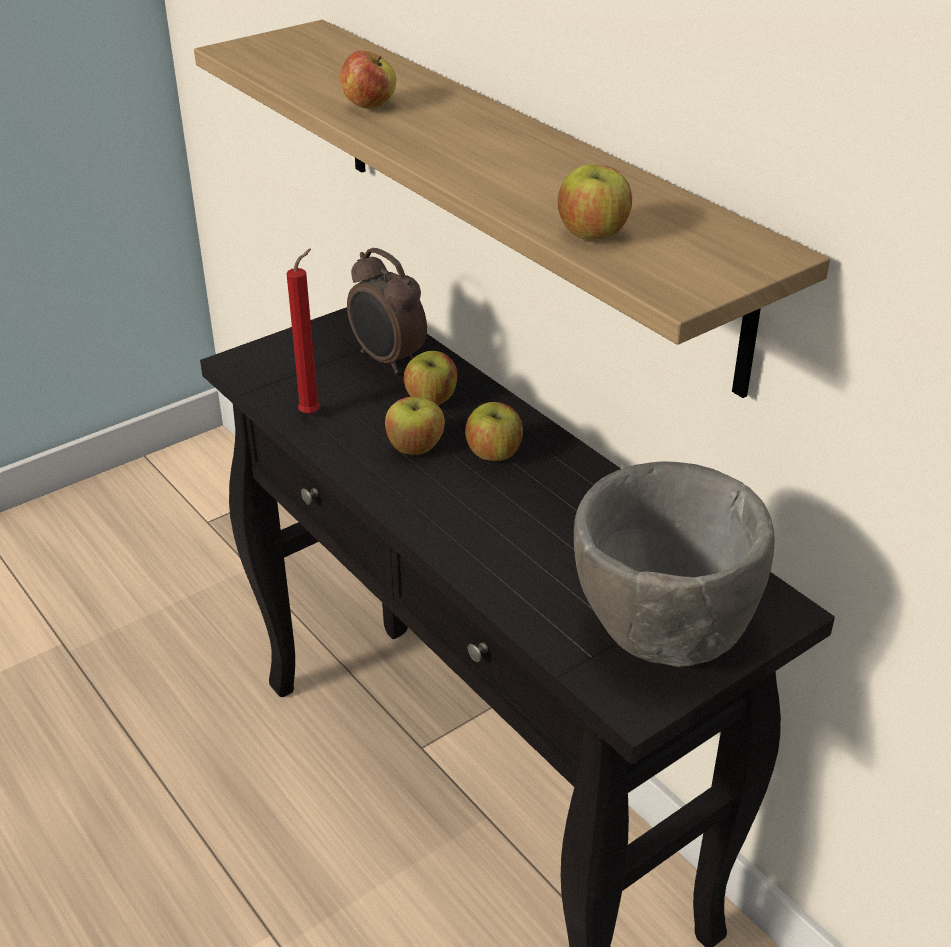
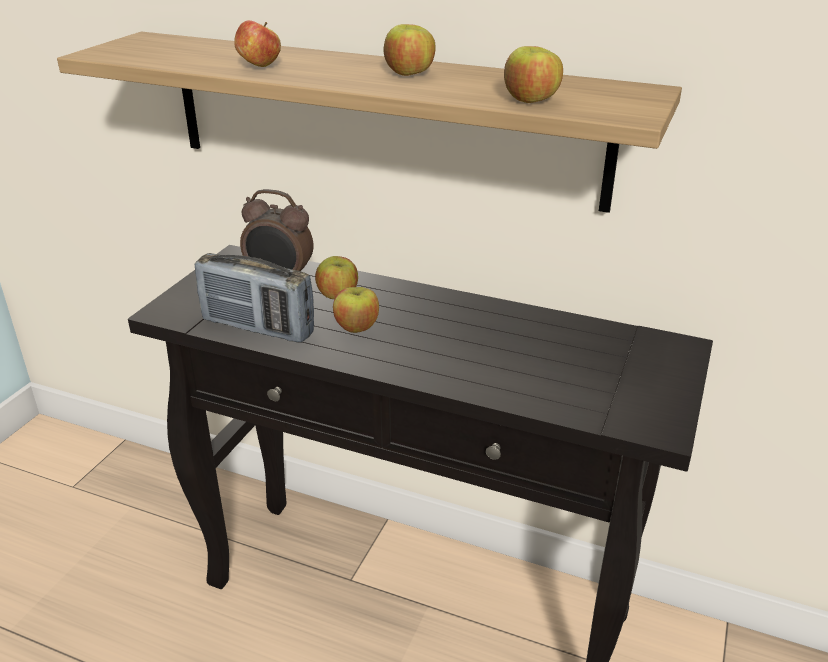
camera: 30 degrees left, 5 degrees down
red candle [287,248,320,415] -> radio [194,253,314,343]
apple [465,402,523,461] -> apple moved to [384,24,436,76]
grey bowl [574,461,775,667] -> none

